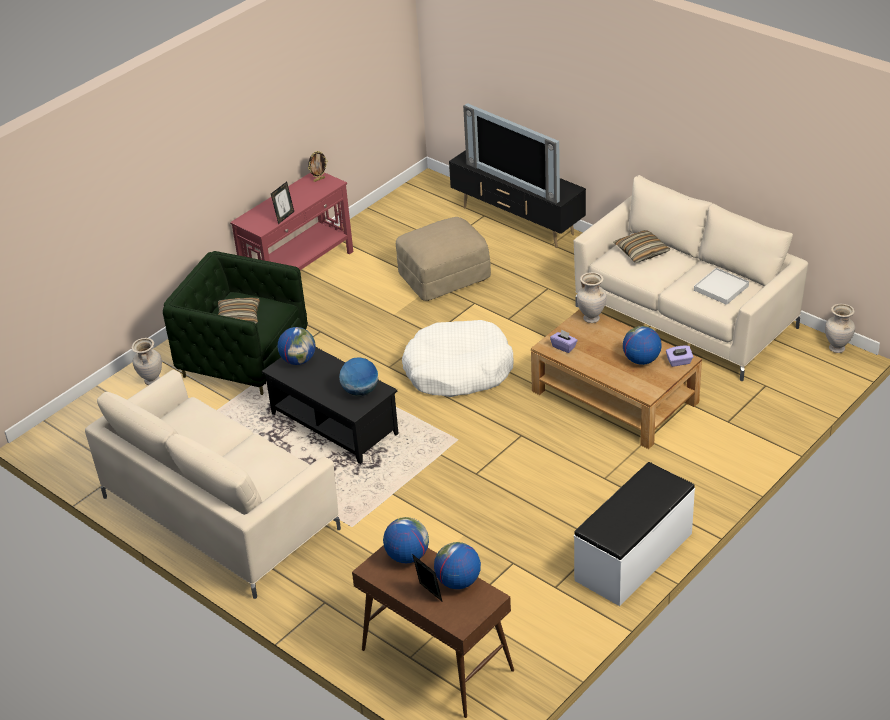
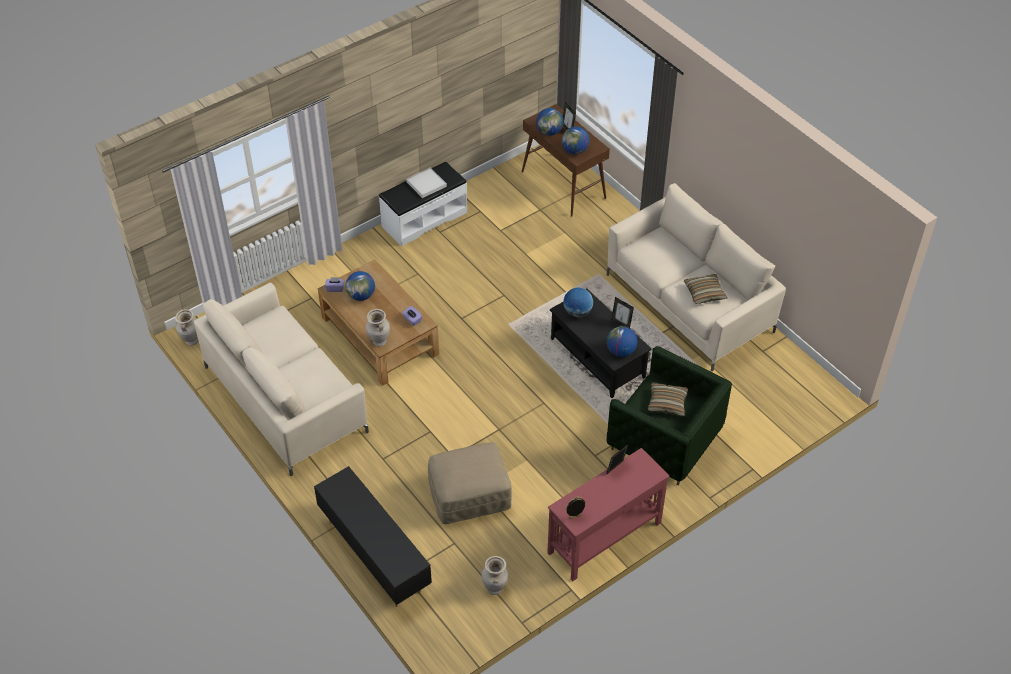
camera: 170 degrees left, 10 degrees up
beige vase [131,338,162,385] -> beige vase moved to [481,556,508,595]
white dog bed [402,320,514,397] -> none
television [463,103,560,204] -> none
pillow [613,230,670,263] -> pillow moved to [684,274,728,304]
white tray [694,268,749,305] -> white tray moved to [406,167,447,198]
none -> picture frame [611,297,634,328]

